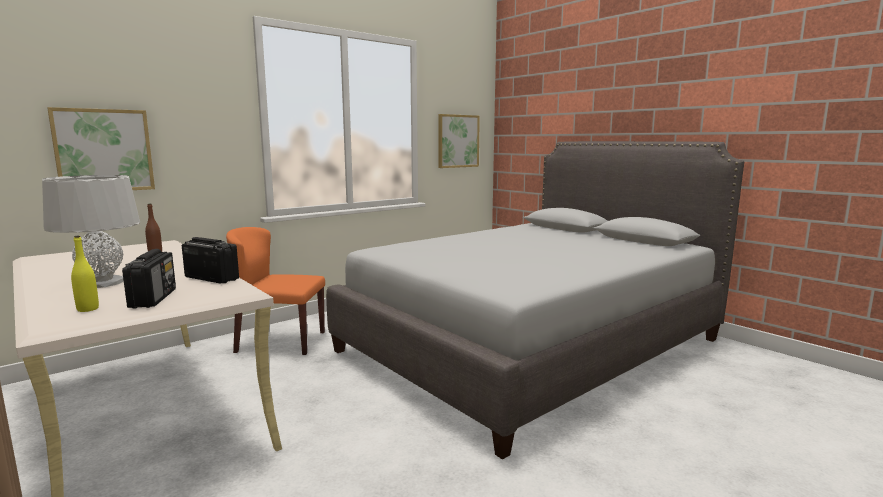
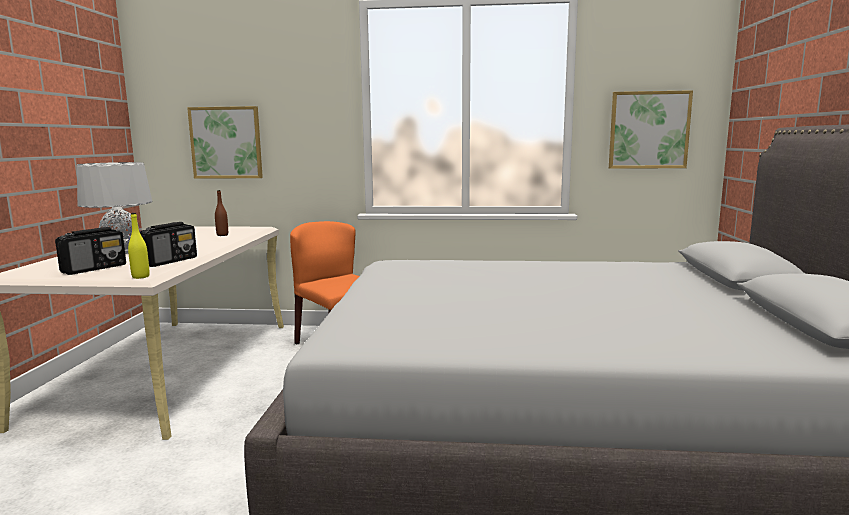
camera: 45 degrees right, 0 degrees up
yellow bottle [71,236,99,312] -> yellow bottle moved to [128,213,149,279]
radio [182,237,239,284] -> radio turned 45 degrees clockwise [140,222,197,267]

